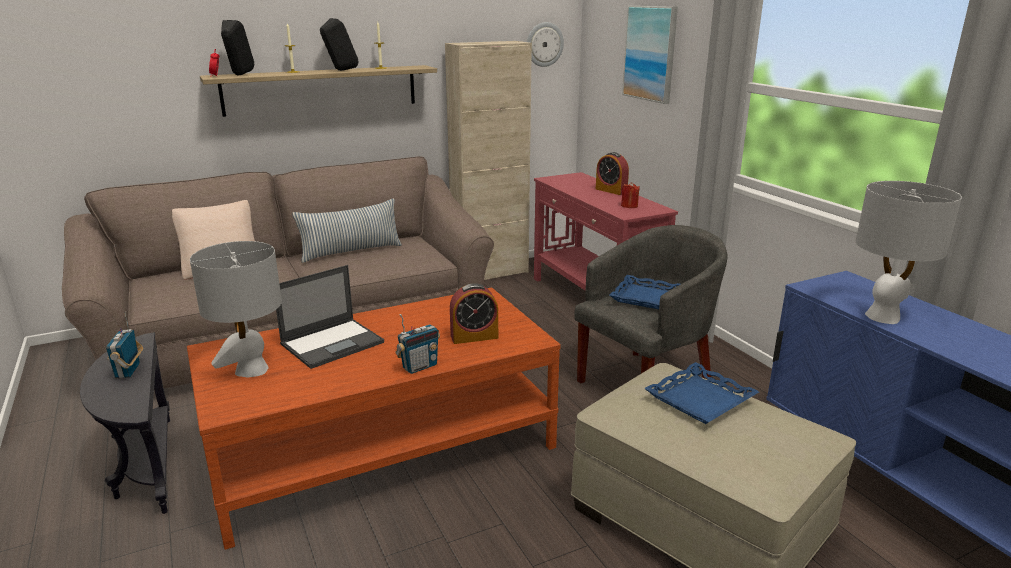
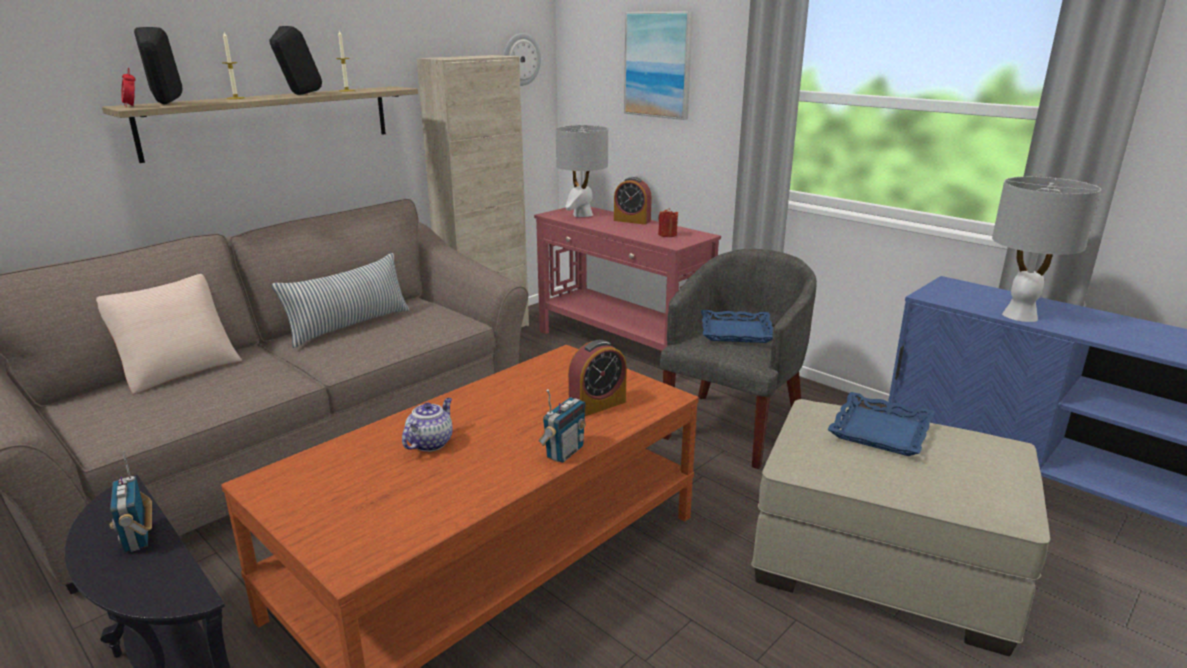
camera: 20 degrees left, 0 degrees up
grey table lamp [190,241,282,377] -> grey table lamp moved to [556,125,608,217]
laptop [276,265,384,369] -> teapot [402,398,453,452]

